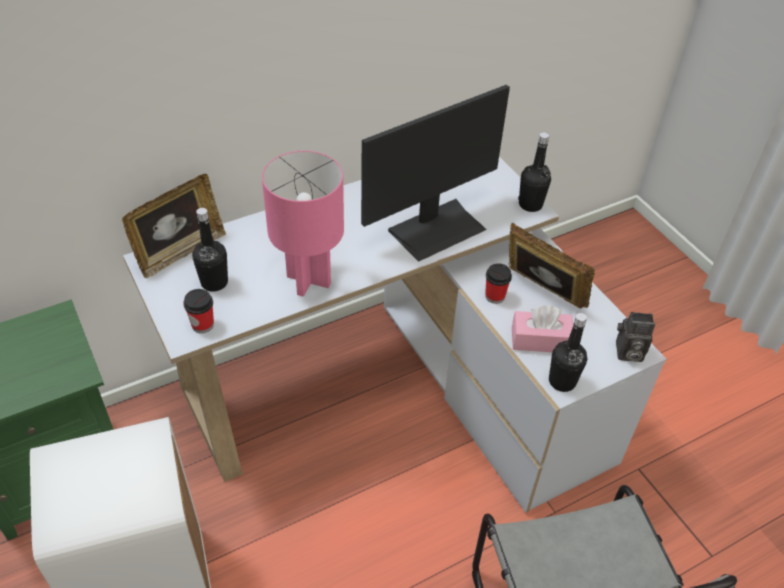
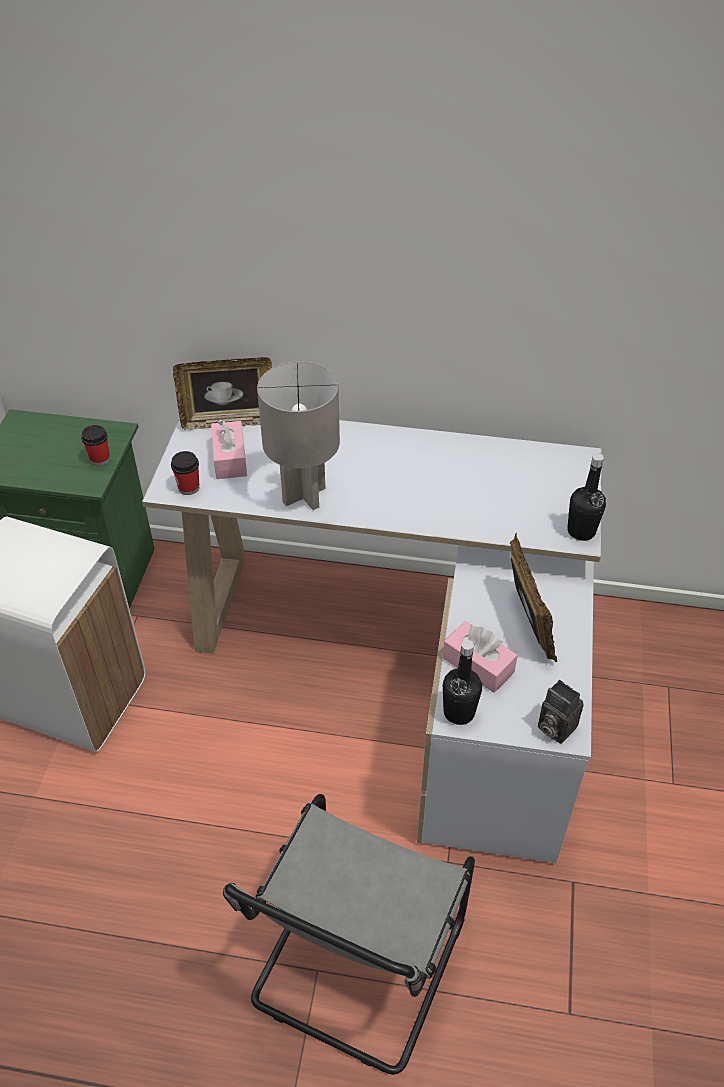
camera: 40 degrees right, 0 degrees up
black bottle [192,208,228,292] -> pink tissue box [211,420,247,479]
pink table lamp [262,151,344,297] -> grey table lamp [257,361,340,510]
monitor [361,85,510,262] -> none
cup [485,263,512,304] -> cup moved to [81,425,110,466]

